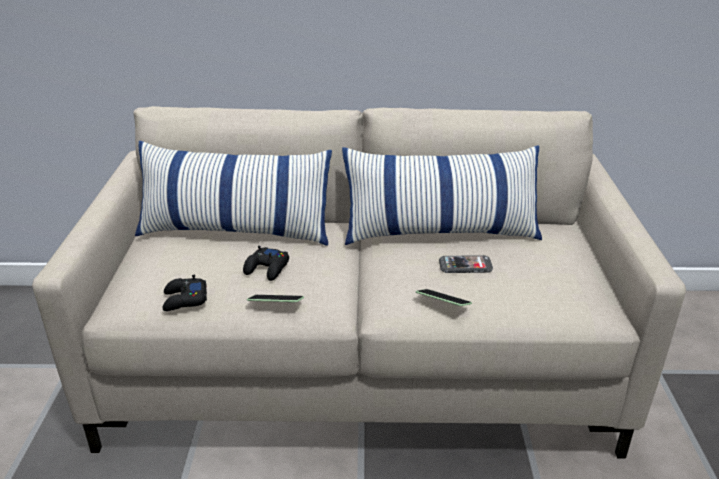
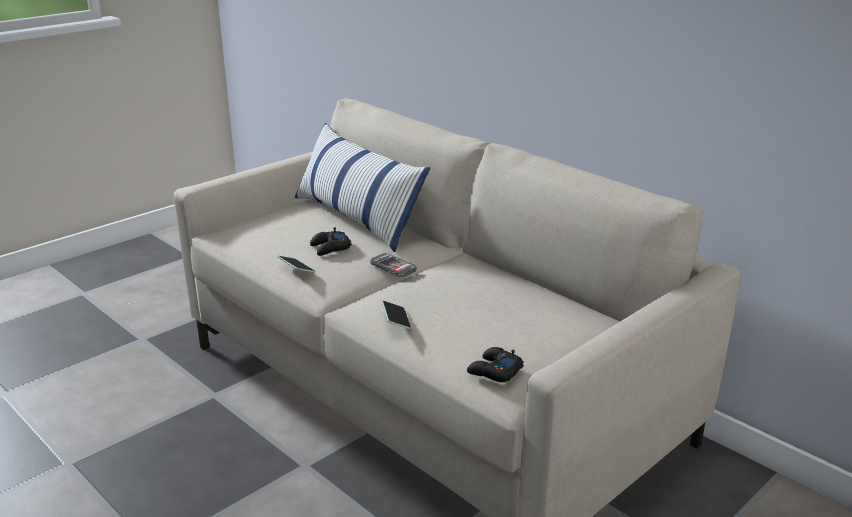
camera: 45 degrees right, 5 degrees down
black game controller [163,275,207,311] -> black game controller moved to [467,347,524,382]
pillow [342,145,542,245] -> none
phone [439,255,493,273] -> phone moved to [370,253,417,277]

